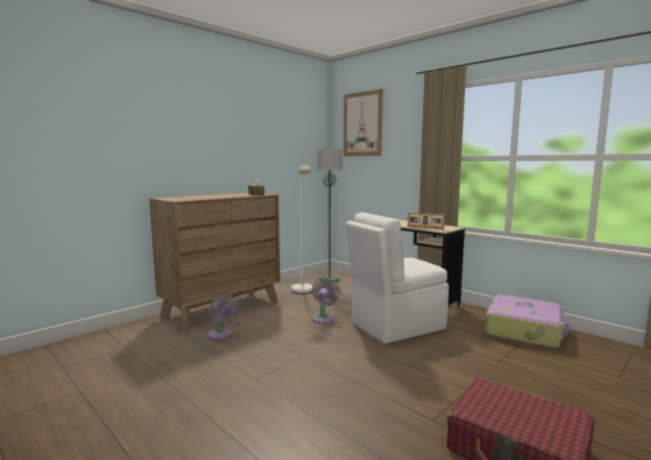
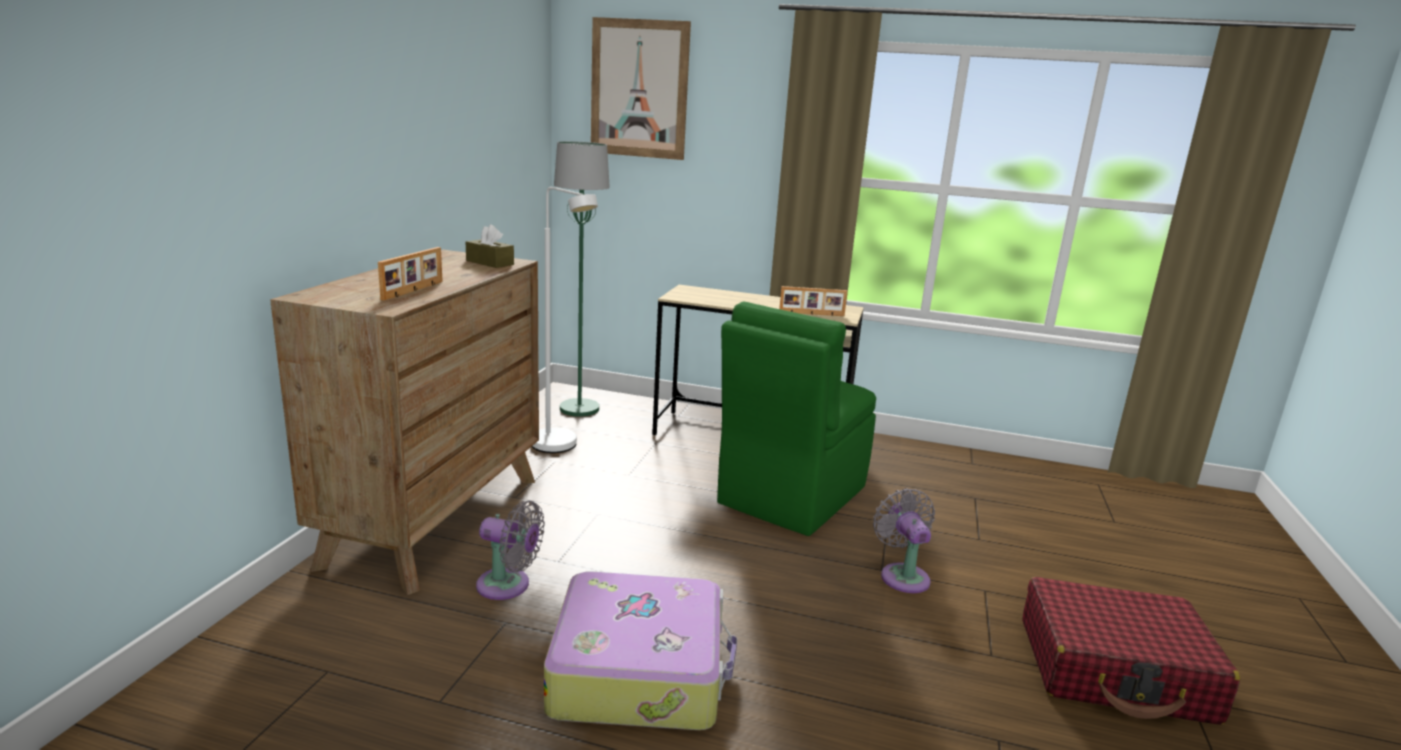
camera: 30 degrees left, 10 degrees up
grey fan [312,277,341,324] -> grey fan moved to [873,488,935,593]
white chair [346,212,449,344] -> green chair [717,302,876,536]
suitcase [485,295,570,348] -> suitcase moved to [544,571,737,730]
none -> picture frame [378,247,443,301]

